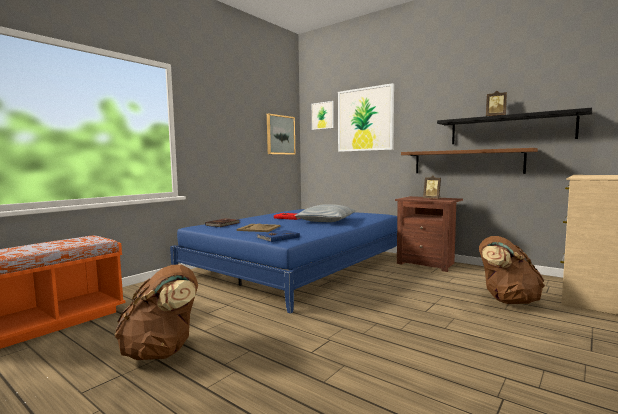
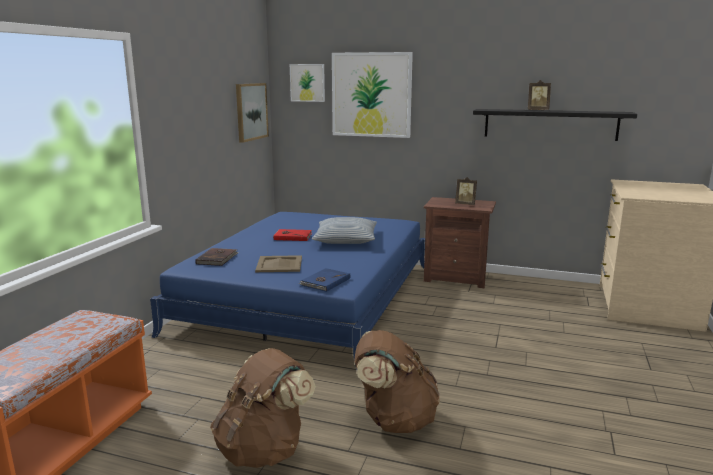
camera: 20 degrees left, 10 degrees up
brown shelf [401,148,538,174] -> none
brown backpack [479,236,545,304] -> brown backpack moved to [354,330,440,433]

